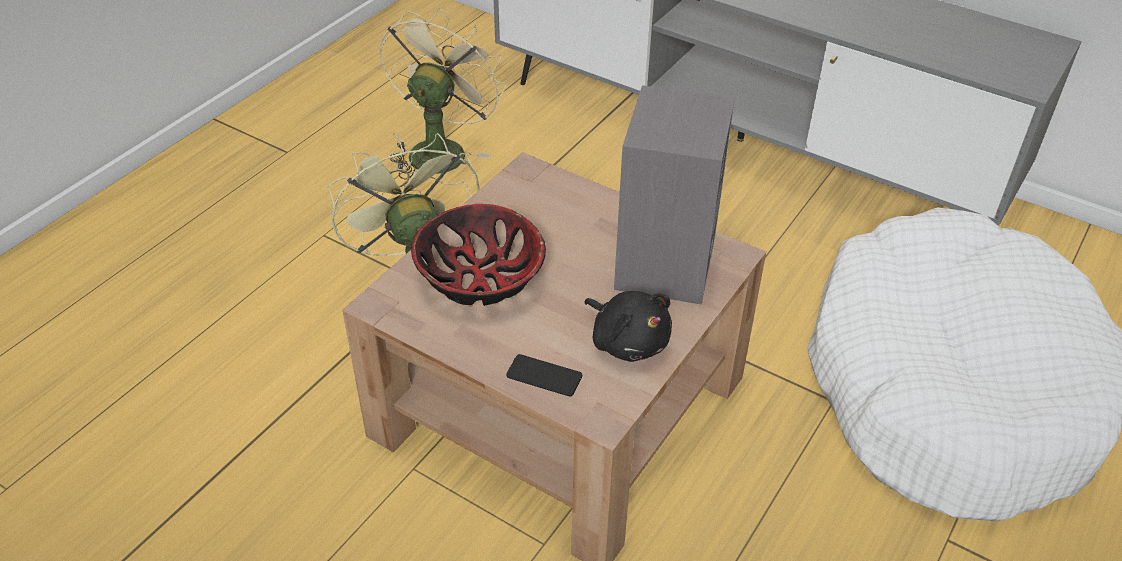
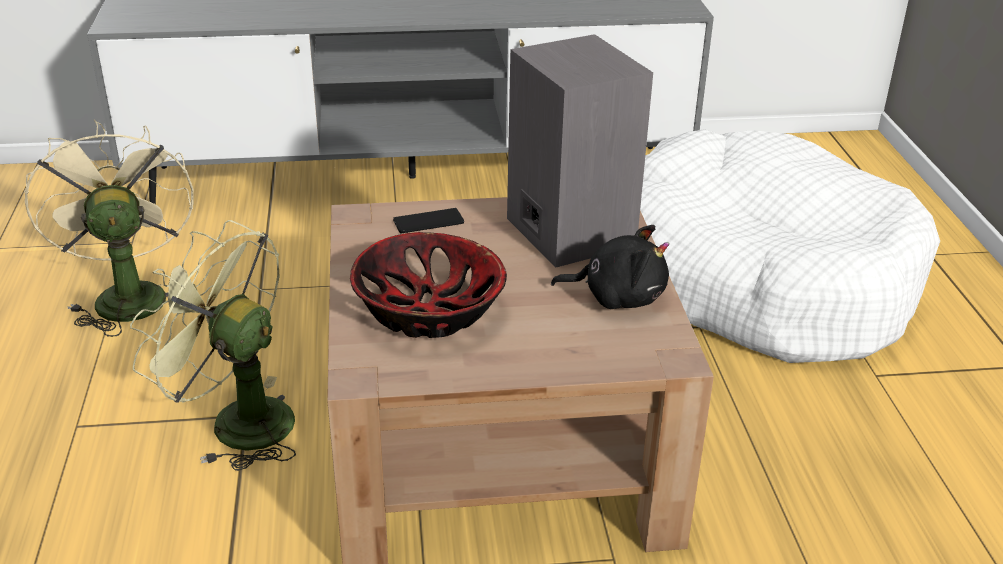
camera: 40 degrees left, 10 degrees down
phone [506,354,582,396] -> phone moved to [393,208,464,233]

